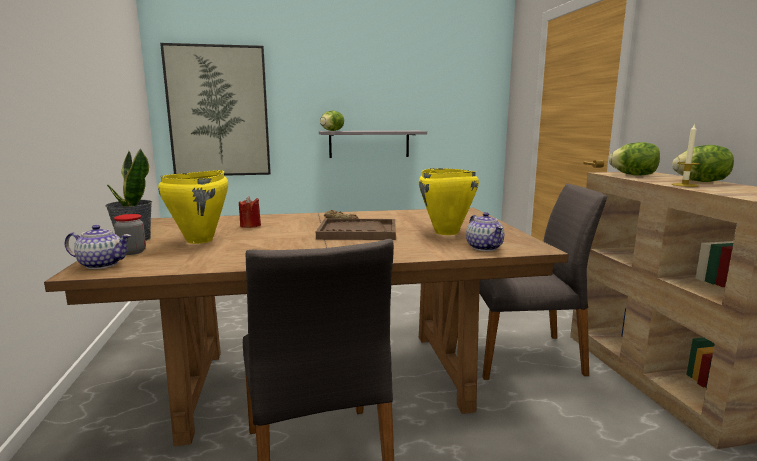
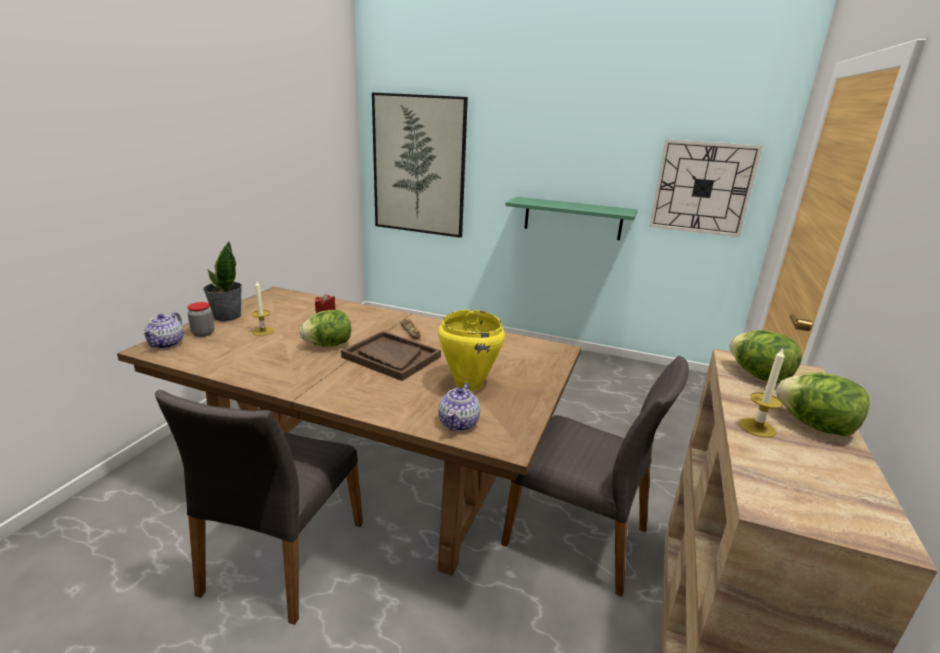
camera: 30 degrees right, 10 degrees up
teapot [65,225,132,269] -> teapot turned 60 degrees clockwise [142,312,184,349]
yellow cooking pot [158,170,228,244] -> candle [252,281,274,336]
grey shelf [319,131,427,158] -> green shelf [505,197,638,240]
lettuce [320,111,344,131] -> lettuce moved to [299,310,351,347]
none -> wall clock [649,139,763,237]

